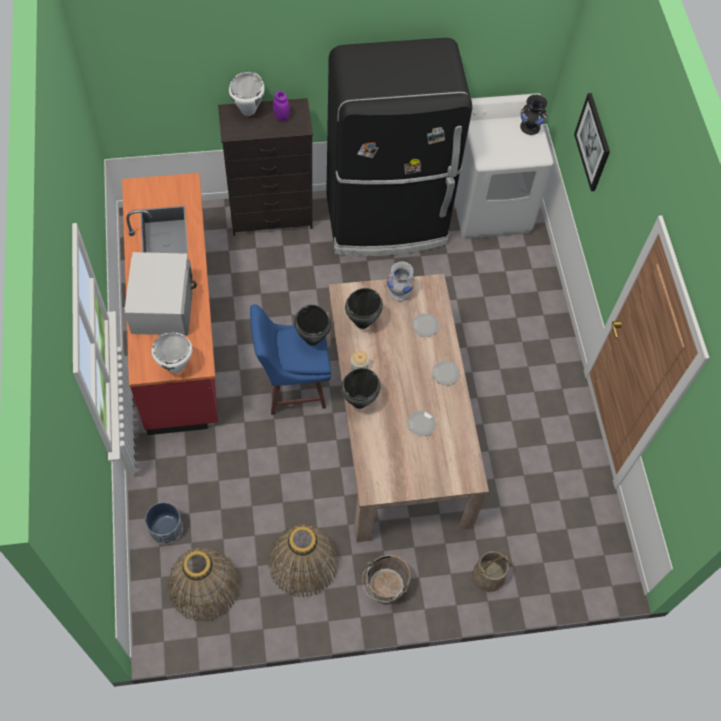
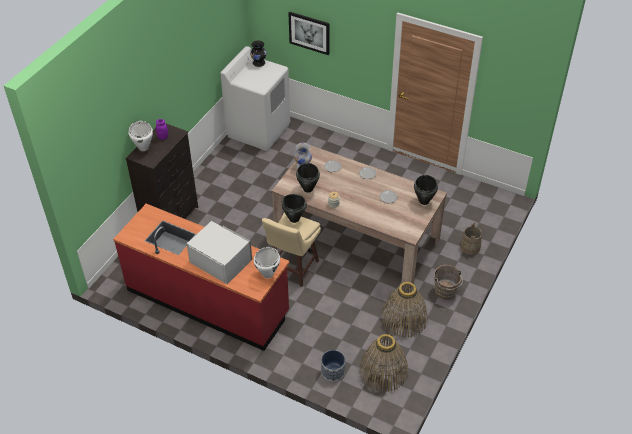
camera: 50 degrees left, 15 degrees down
blue stool [250,304,331,415] -> beige stool [262,212,321,287]
black fridge [326,38,472,256] -> none
black cooking pot [341,368,380,409] -> black cooking pot moved to [414,175,438,205]

